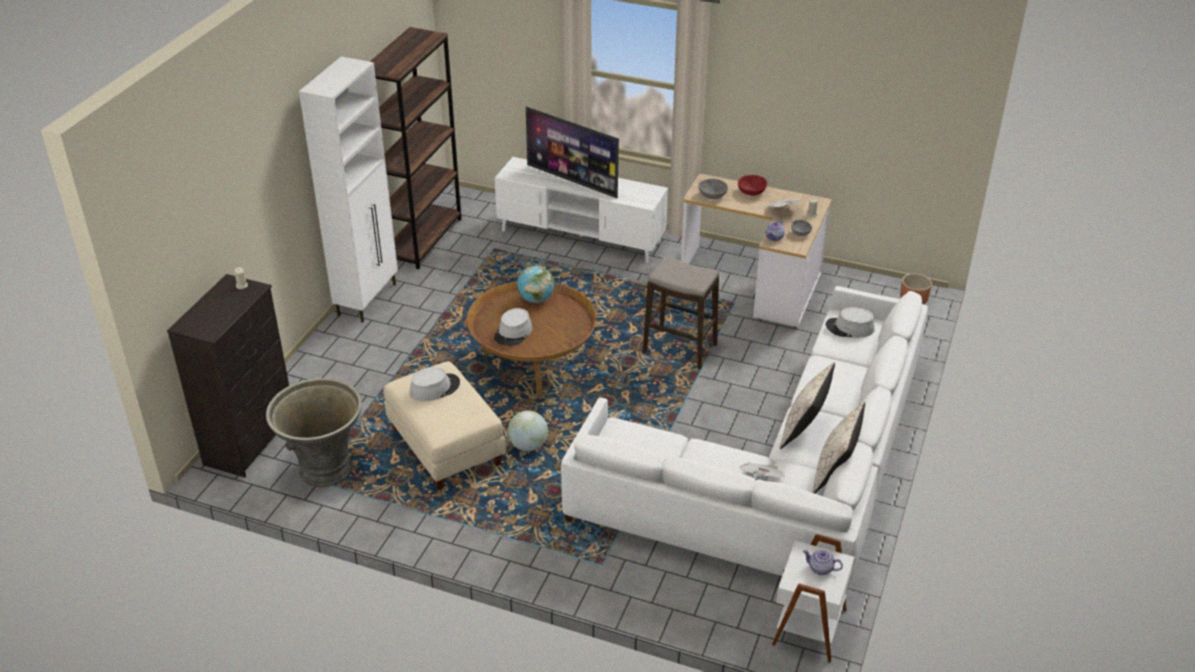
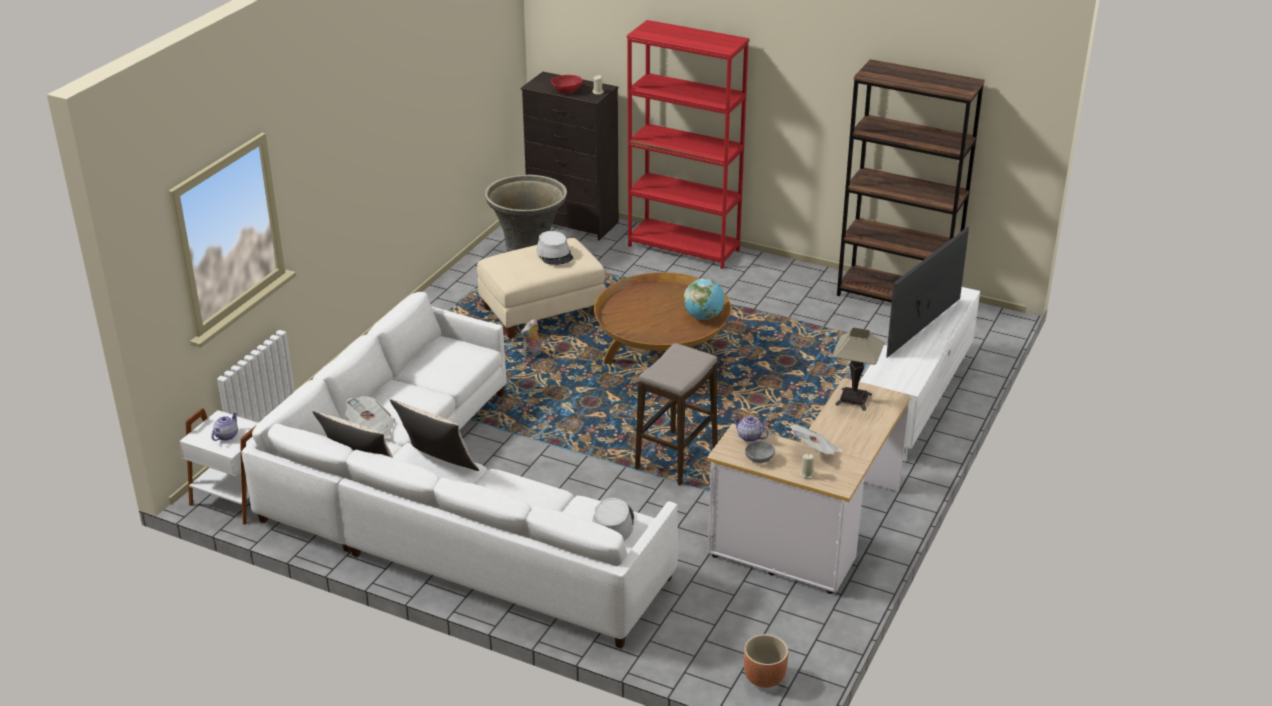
camera: 95 degrees right, 5 degrees down
white cabinet [299,56,398,322] -> none
grey hat [494,308,532,346] -> none
globe [508,411,548,451] -> plush toy [521,319,542,358]
grey bowl [698,178,728,199] -> table lamp [832,328,885,411]
red bowl [738,175,767,196] -> red bowl moved to [551,75,583,94]
none -> red bookcase [627,20,749,269]

